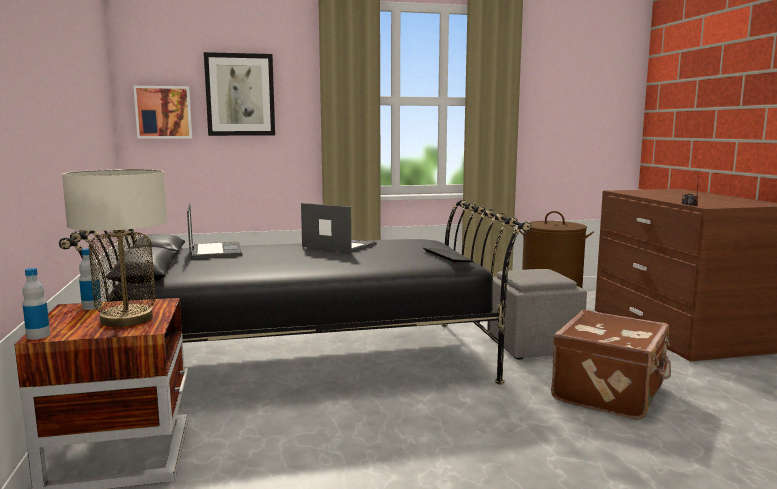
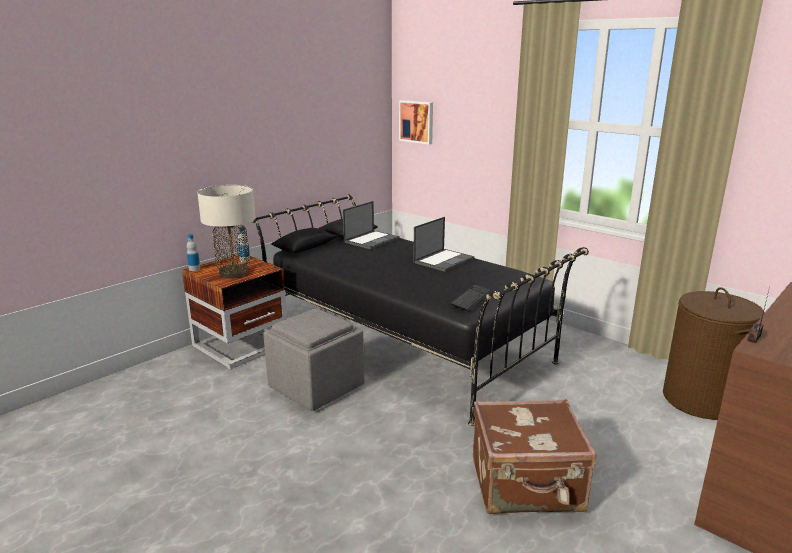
camera: 55 degrees right, 10 degrees up
picture [204,52,275,136] -> none
laptop [301,203,376,253] -> laptop turned 45 degrees clockwise [413,217,474,272]
grey ottoman [487,269,587,359] -> grey ottoman moved to [263,309,364,411]

